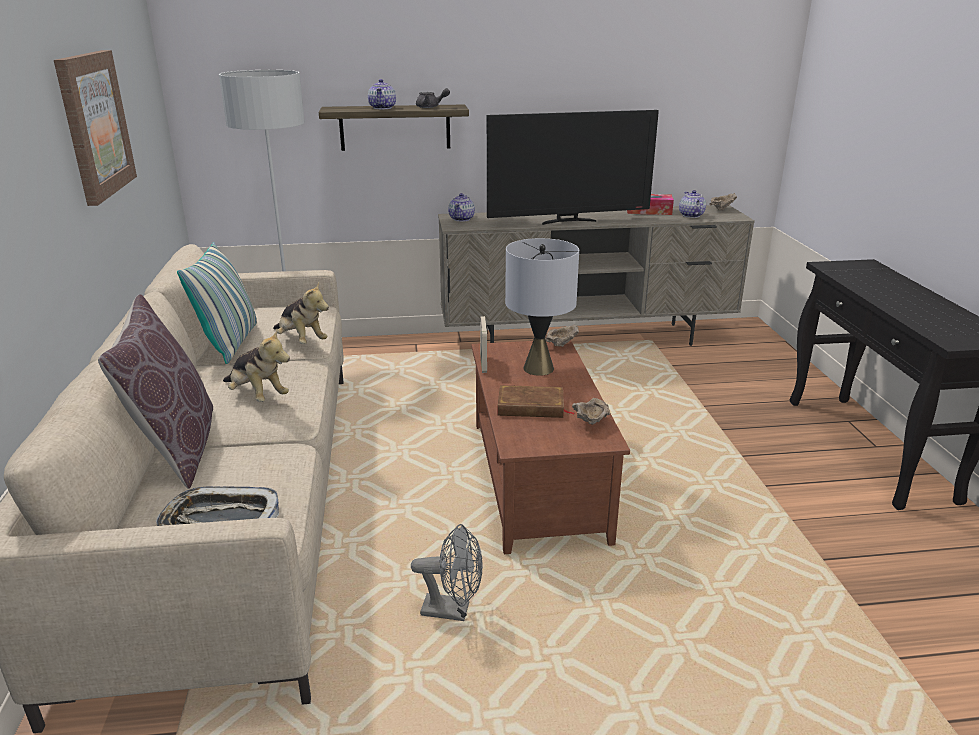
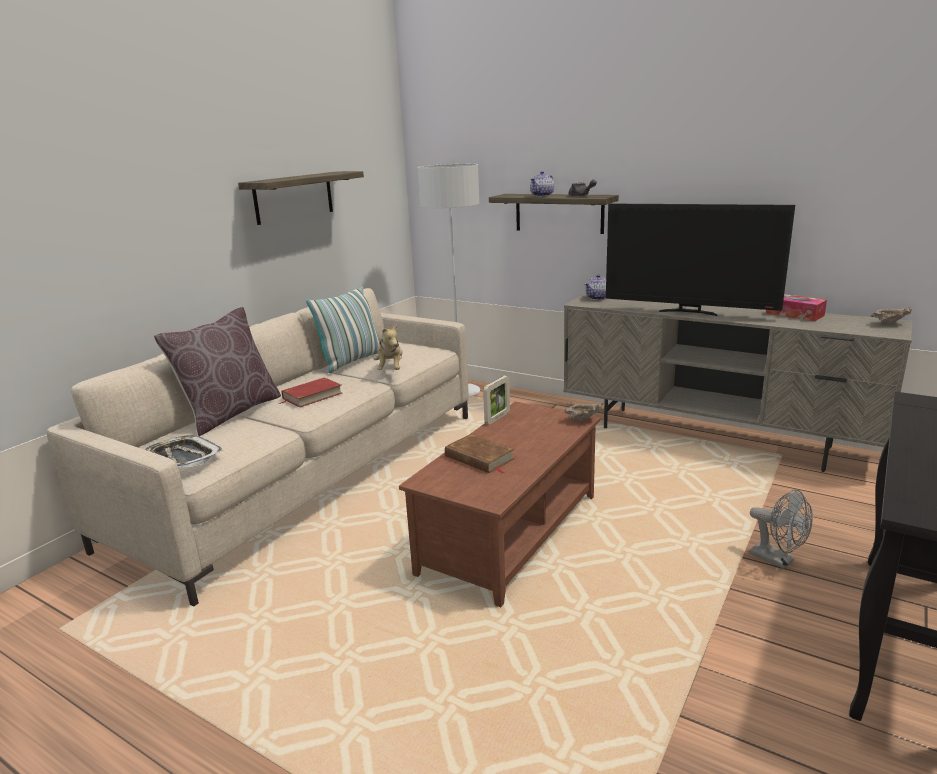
camera: 40 degrees right, 5 degrees down
picture [54,50,137,206] -> shelf [238,171,364,225]
plush toy [223,330,290,402] -> red book [279,377,342,407]
grey fan [411,524,483,621] -> grey fan moved to [750,489,813,569]
grey table lamp [505,238,579,376] -> none
beige bowl [572,398,610,425] -> none
teapot [679,190,706,218] -> none

